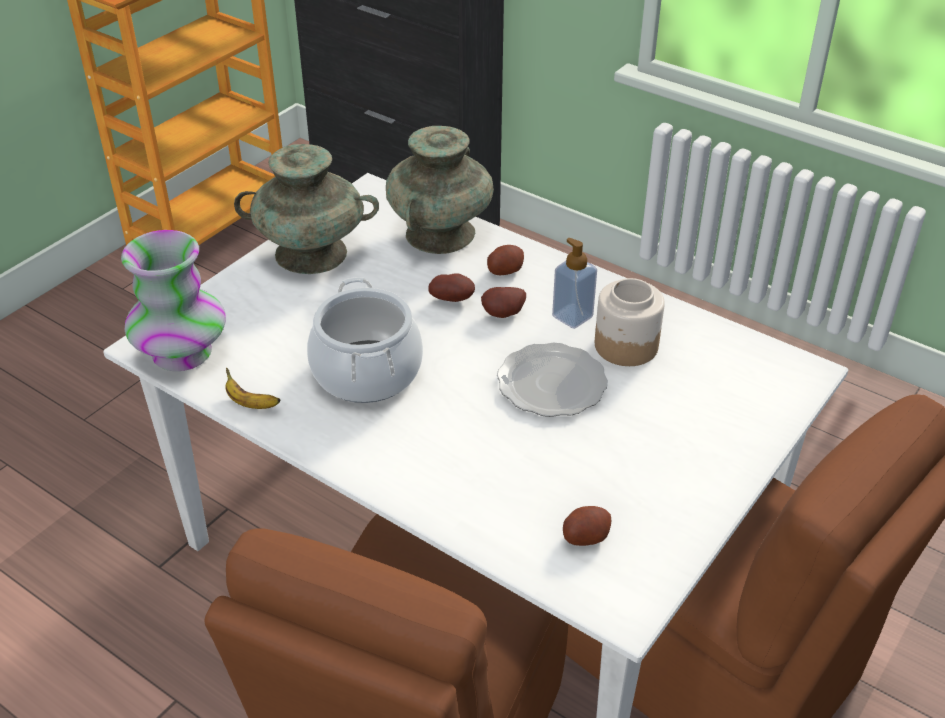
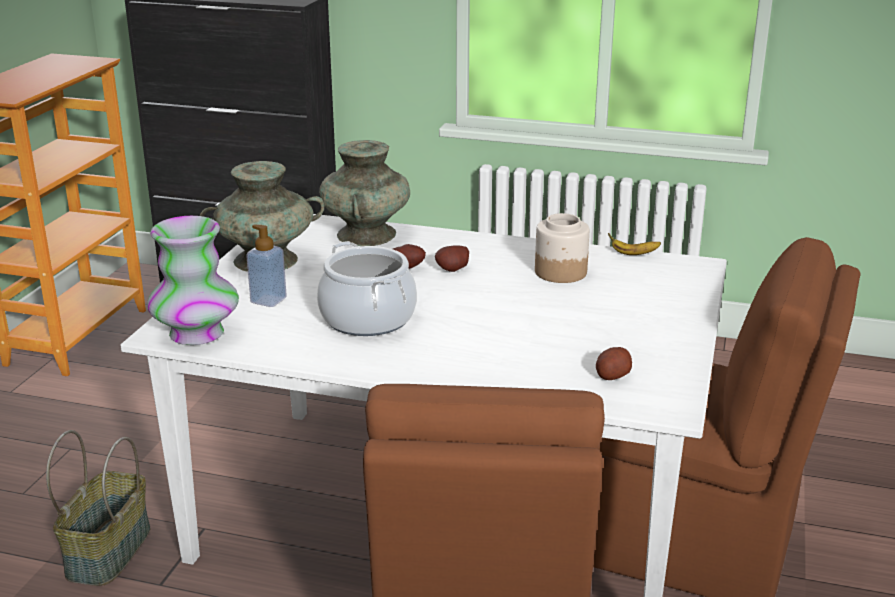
camera: 20 degrees left, 15 degrees down
banana [225,368,280,409] -> banana moved to [608,233,661,255]
potato [487,245,524,275] -> none
plate [497,342,608,417] -> none
soap dispenser [552,238,597,329] -> soap dispenser moved to [246,224,287,307]
none -> basket [46,430,150,586]

